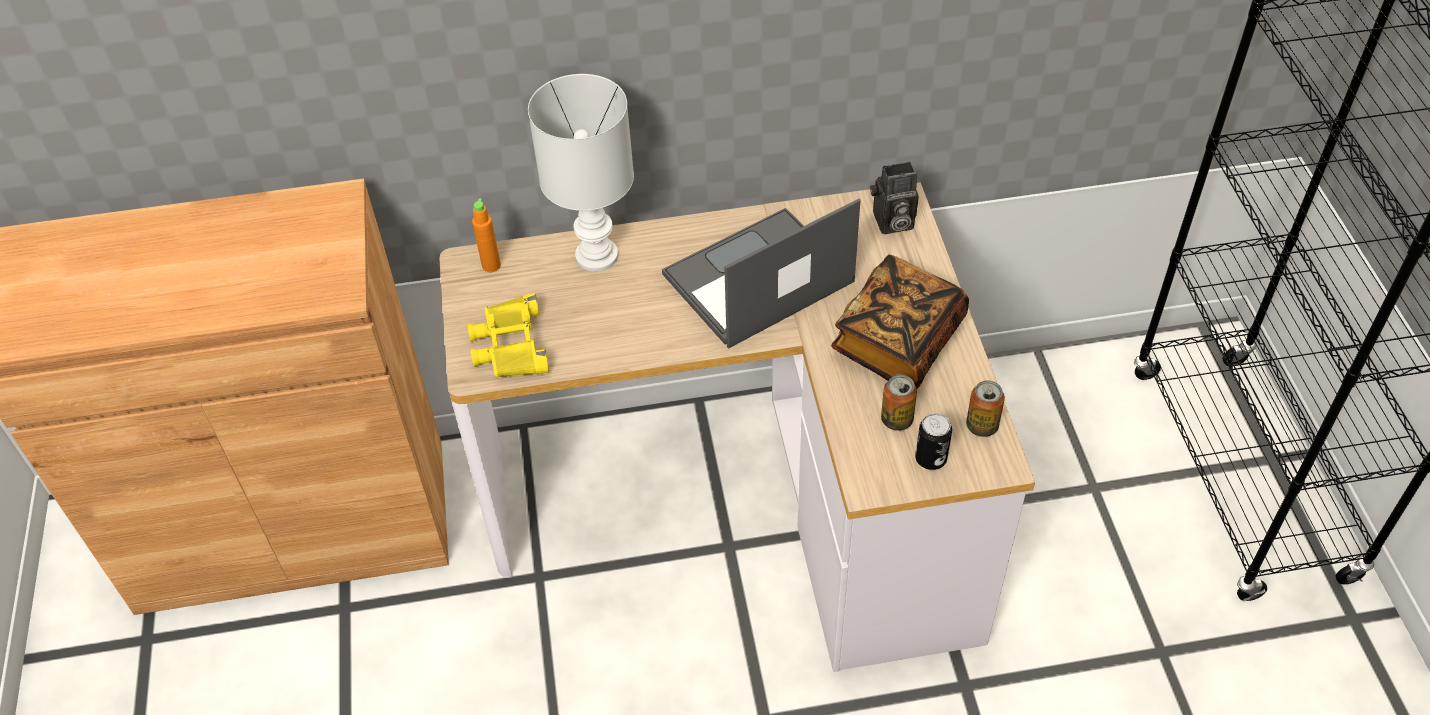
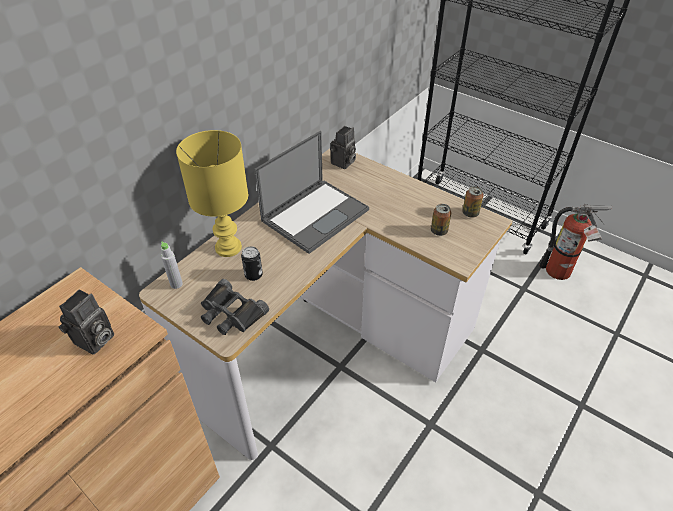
camera: 45 degrees left, 5 degrees down
yellow binoculars [468,293,549,378] -> black binoculars [201,279,269,335]
orange bottle [472,198,501,272] -> grey bottle [161,241,183,289]
white table lamp [528,74,634,272] -> yellow table lamp [176,130,248,257]
laptop [662,199,860,348] -> laptop turned 150 degrees counterclockwise [255,131,369,254]
book [831,255,969,389] -> none
can [915,413,952,470] -> can moved to [241,246,263,281]
none -> camera [59,289,114,355]
none -> fire extinguisher [540,204,612,280]

